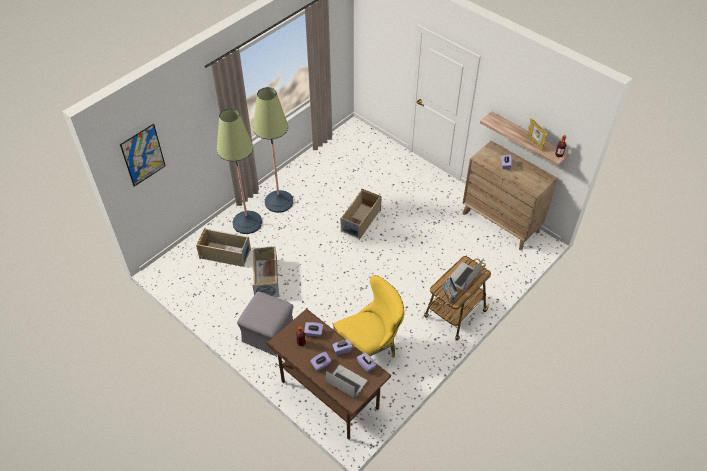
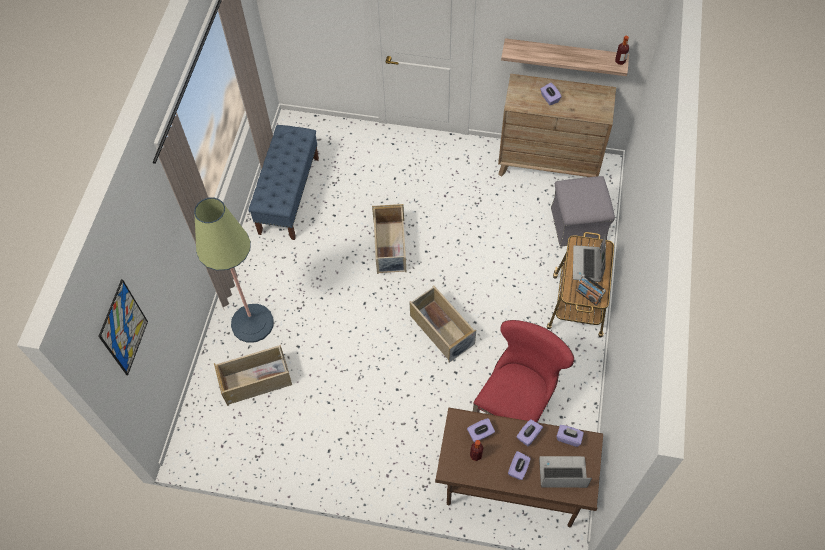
camera: 30 degrees left, 10 degrees up
grey ottoman [237,291,293,356] -> grey ottoman moved to [551,176,615,247]
floor lamp [253,87,293,213] -> none
beige storage box [253,246,279,297] -> beige storage box moved to [409,286,476,363]
yellow chair [333,275,404,358] -> red chair [473,320,574,422]
picture frame [526,118,548,152] -> none
none -> blue bench [248,125,319,240]

